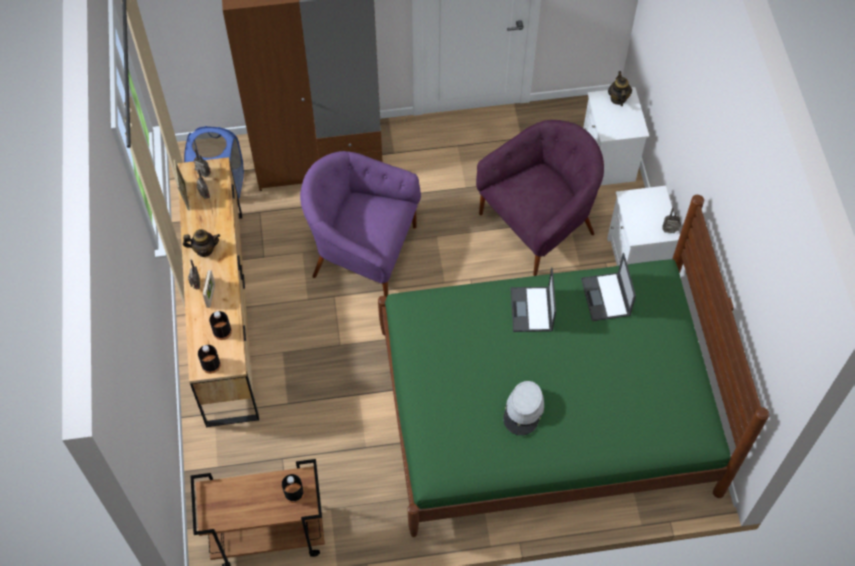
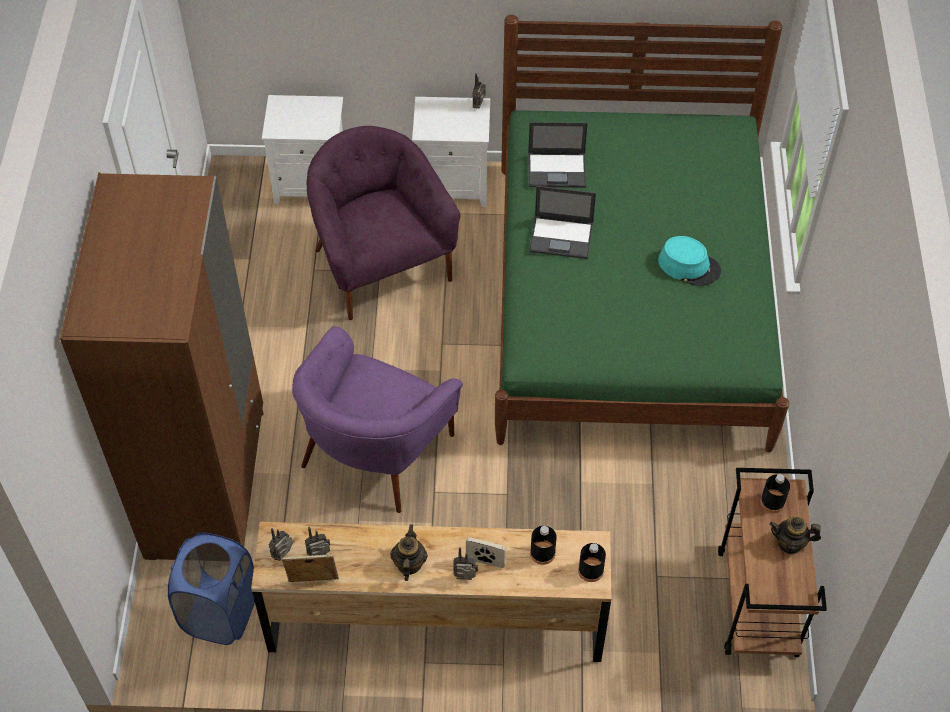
camera: 80 degrees left, 5 degrees down
grey hat [503,381,544,435] -> turquoise hat [658,236,721,286]
teapot [608,71,632,106] -> teapot moved to [769,516,821,554]

